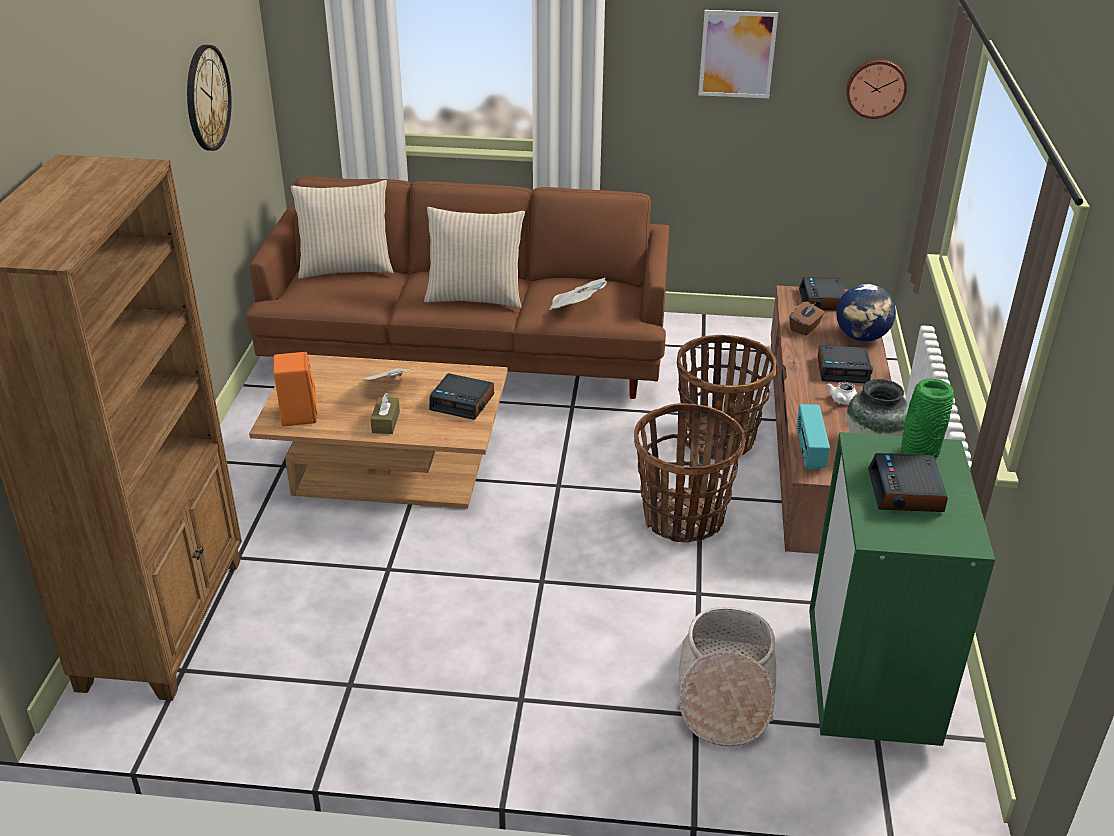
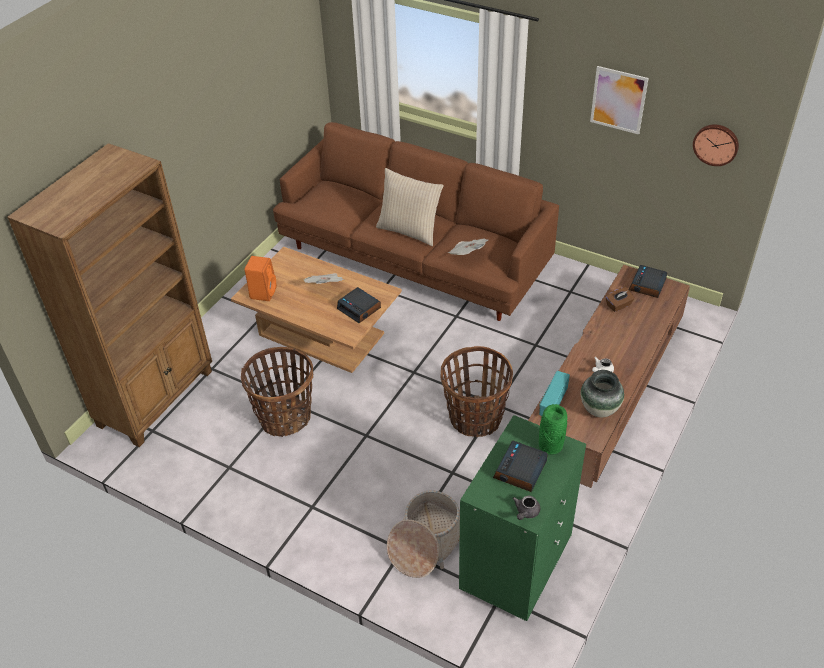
camera: 25 degrees right, 10 degrees up
wall clock [187,45,232,151] -> none
beige pillow [291,180,394,279] -> none
brown tissue box [371,393,400,434] -> none
basket [677,335,776,460] -> basket moved to [241,347,313,437]
alarm clock [818,345,873,383] -> none
globe [836,284,896,342] -> none
none -> grey teapot [513,496,540,520]

